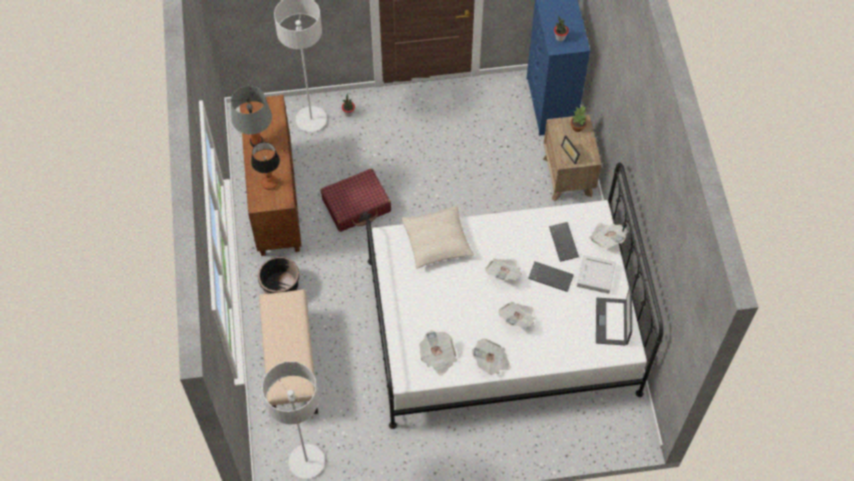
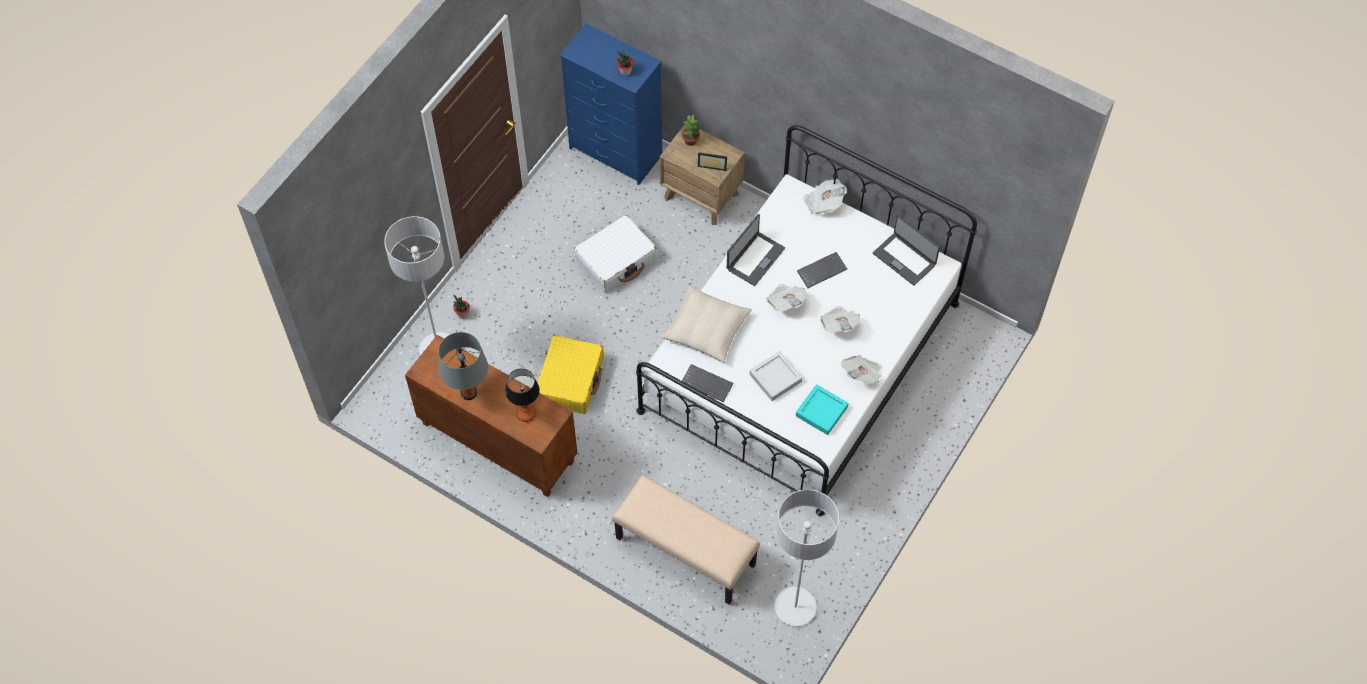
camera: 50 degrees left, 0 degrees up
black planter [258,257,299,294] -> none
red suitcase [321,168,391,232] -> yellow suitcase [537,335,604,414]
newspaper [419,330,457,375] -> turquoise tray [796,384,848,435]
keyboard [549,222,579,262] -> keyboard moved to [682,364,734,402]
grey tray [577,255,616,294] -> grey tray moved to [749,351,802,401]
none -> white suitcase [574,215,657,293]
none -> laptop [727,214,785,286]

